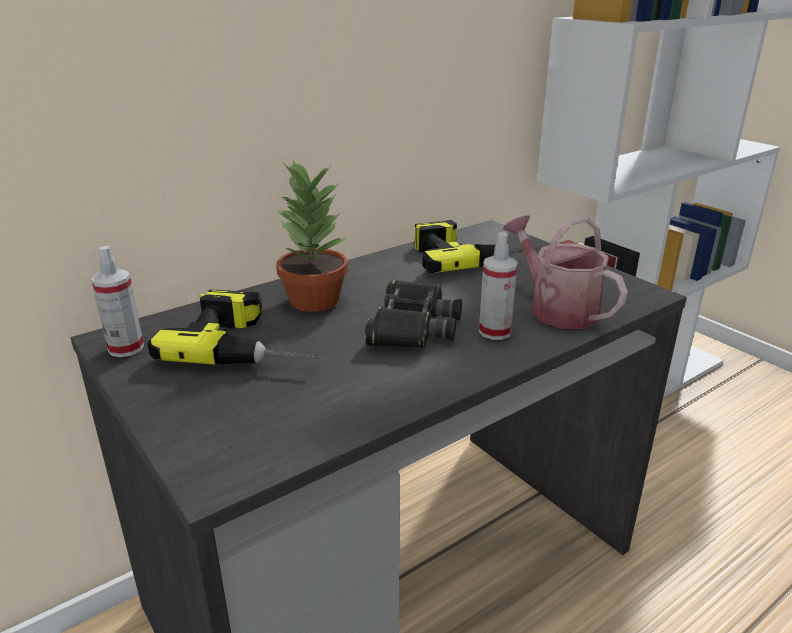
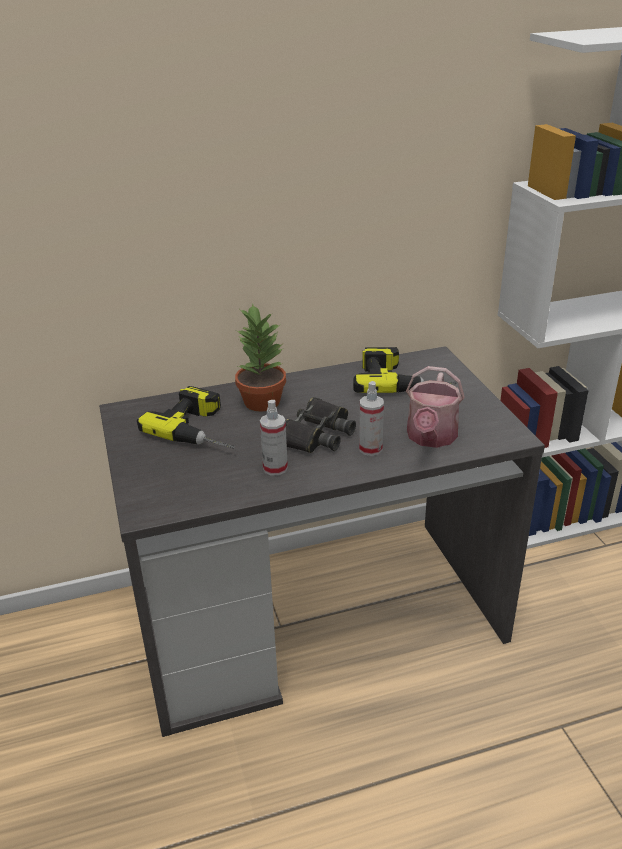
camera: 20 degrees right, 5 degrees up
spray bottle [91,246,144,357] -> spray bottle moved to [260,400,288,476]
watering can [503,215,628,329] -> watering can turned 150 degrees counterclockwise [406,366,465,448]

